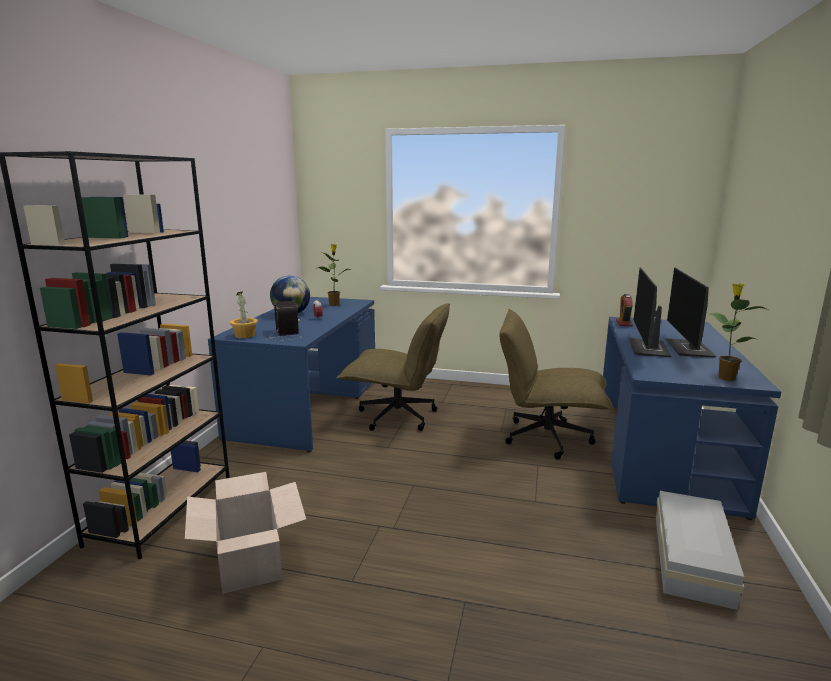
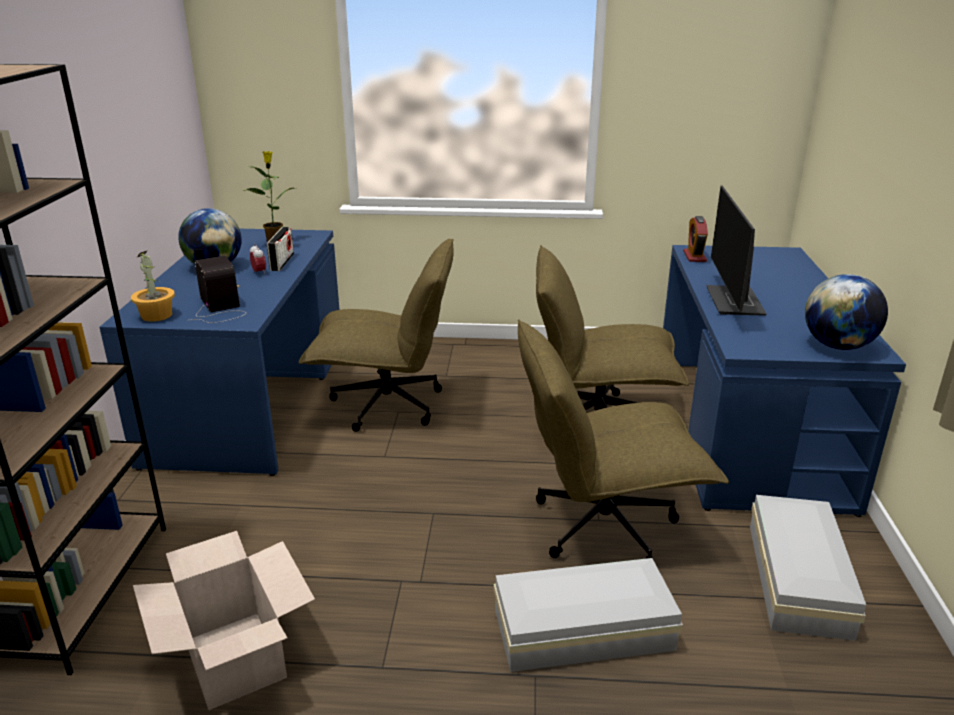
camera: 10 degrees left, 10 degrees up
monitor [665,268,716,358] -> none
potted plant [708,284,768,381] -> globe [805,274,888,350]
none -> radio [267,227,294,271]
none -> white storage box [494,558,683,672]
none -> beige office chair [518,319,729,559]

